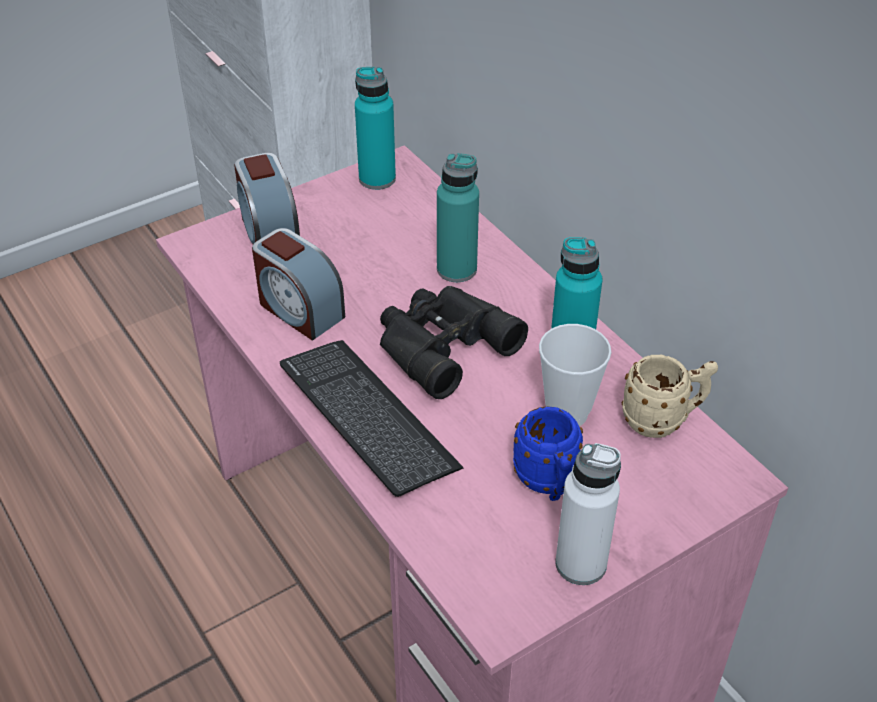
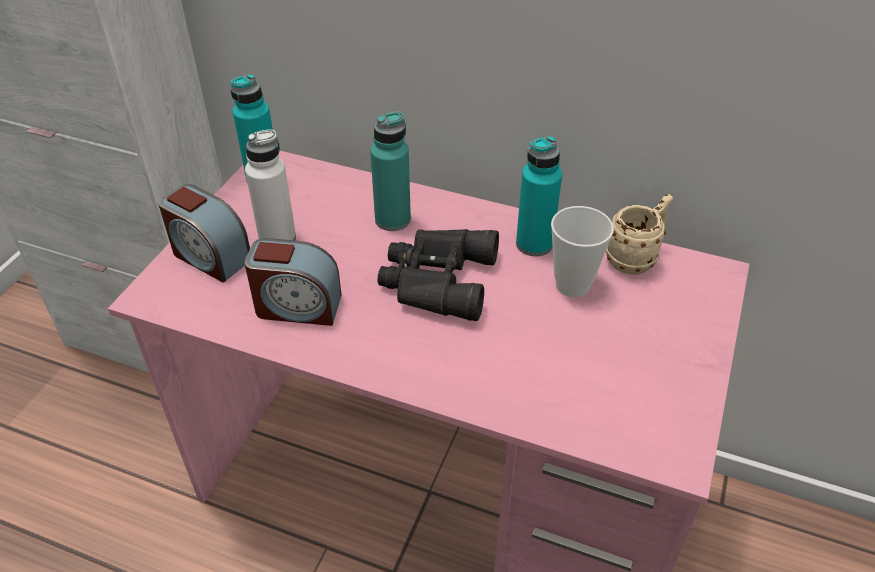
camera: 35 degrees left, 0 degrees up
keyboard [280,340,464,497] -> none
blue mug [513,407,583,501] -> none
white bottle [555,443,621,585] -> white bottle moved to [245,129,296,240]

